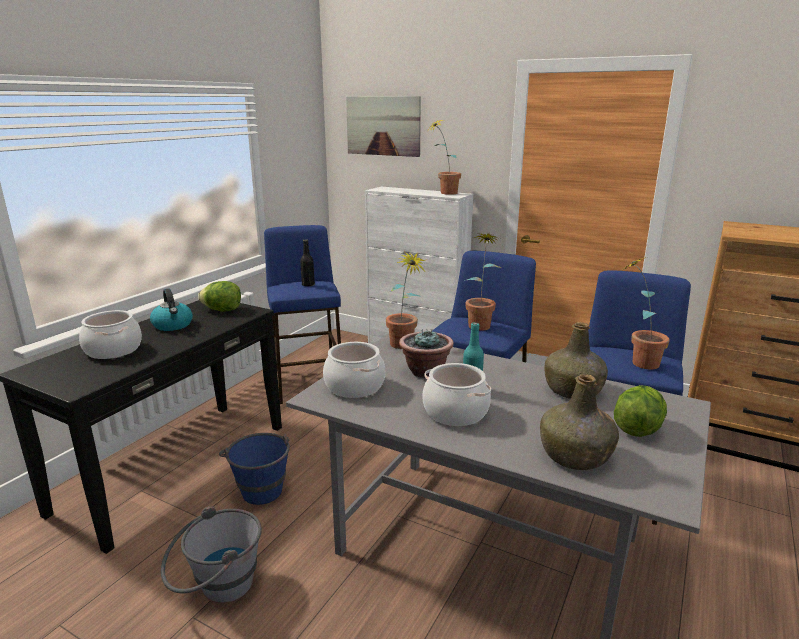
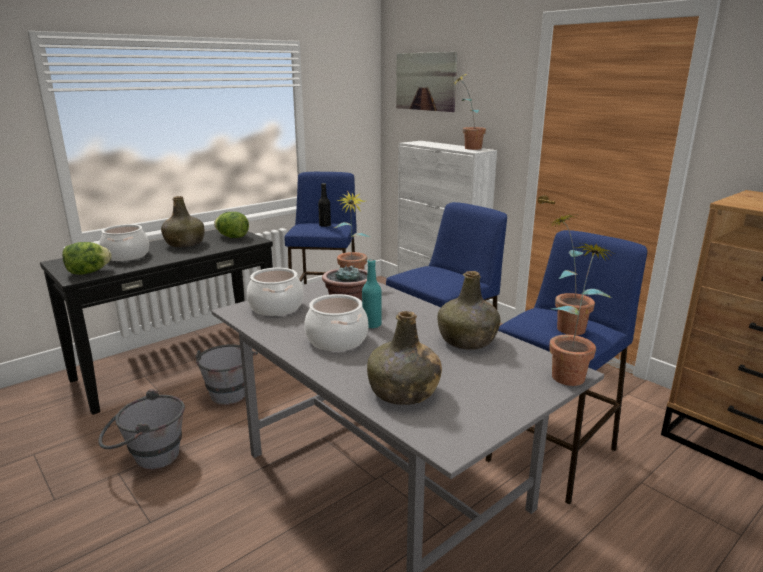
camera: 20 degrees right, 0 degrees up
kettle [150,288,193,331] -> green bottle [161,196,205,247]
blue bucket [219,433,290,505] -> grey bucket [195,344,258,405]
potted plant [463,233,501,331] -> potted plant moved to [549,243,612,386]
lettuce [614,385,667,437] -> lettuce moved to [62,242,112,275]

